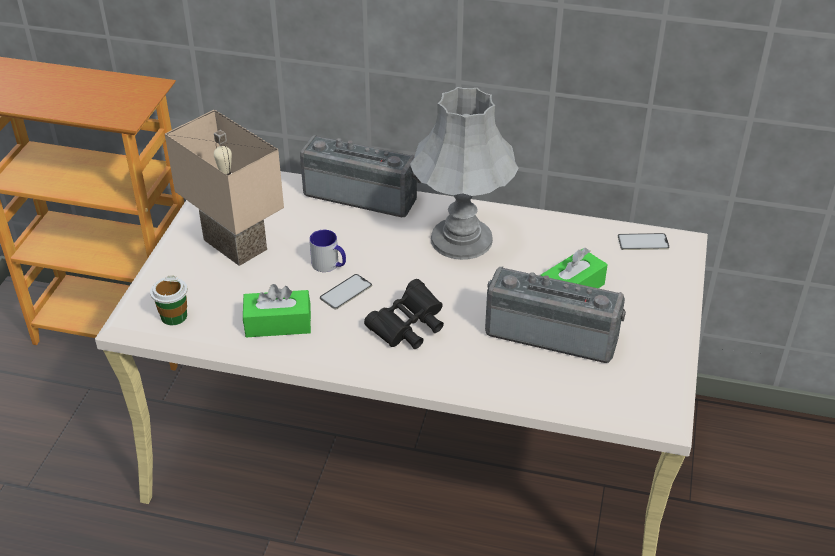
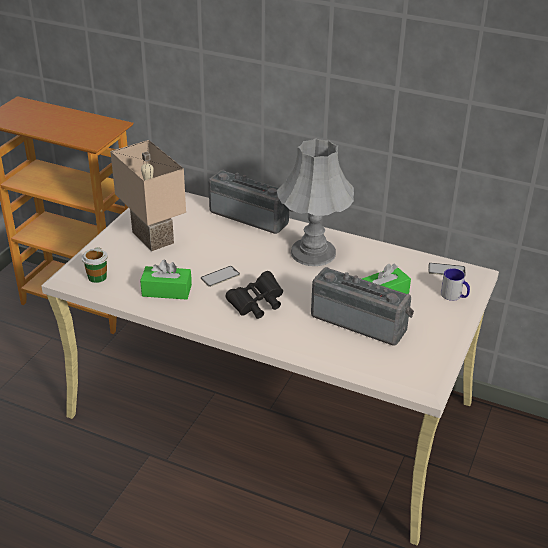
camera: 10 degrees right, 5 degrees down
mug [309,230,346,272] -> mug moved to [441,268,470,301]

